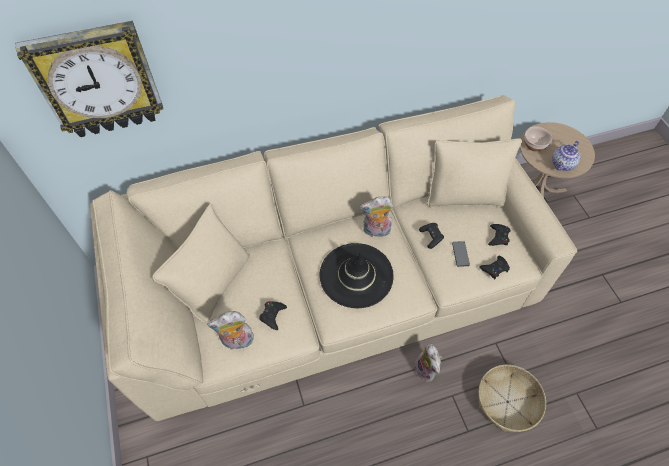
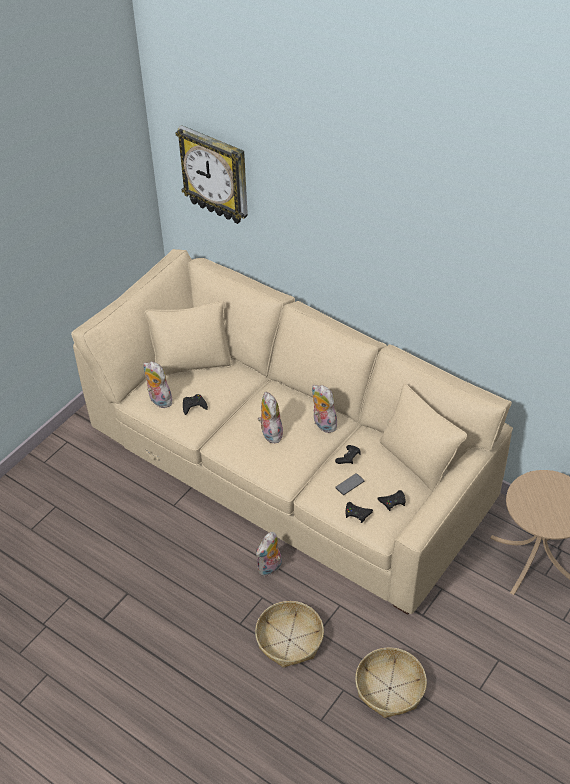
camera: 55 degrees right, 10 degrees down
black hat [320,243,394,308] -> plush toy [258,392,283,443]
bowl [524,126,552,152] -> none
teapot [552,141,581,171] -> none
none -> basket [355,647,427,718]

